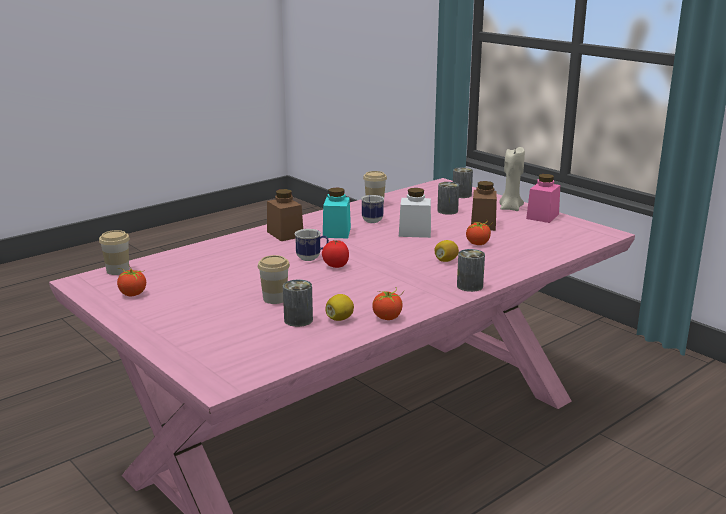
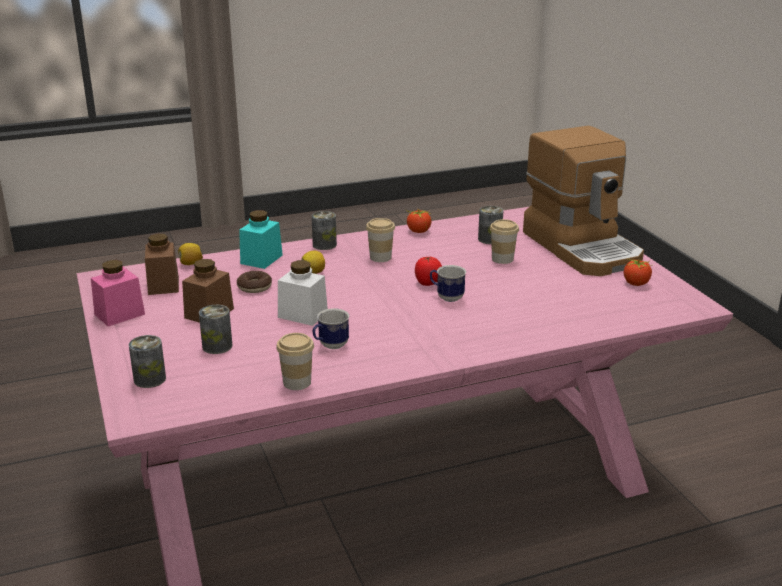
camera: 160 degrees left, 5 degrees up
cup [99,230,130,275] -> cup moved to [366,218,395,262]
brown jar [267,189,303,241] -> brown jar moved to [145,234,179,295]
turquoise jar [323,188,351,238] -> turquoise jar moved to [239,210,283,269]
lemon [325,294,354,321] -> lemon moved to [178,243,203,265]
tomato [466,220,493,245] -> donut [237,271,272,293]
beige candle [499,147,525,211] -> none
none -> coffee machine [523,126,644,276]

